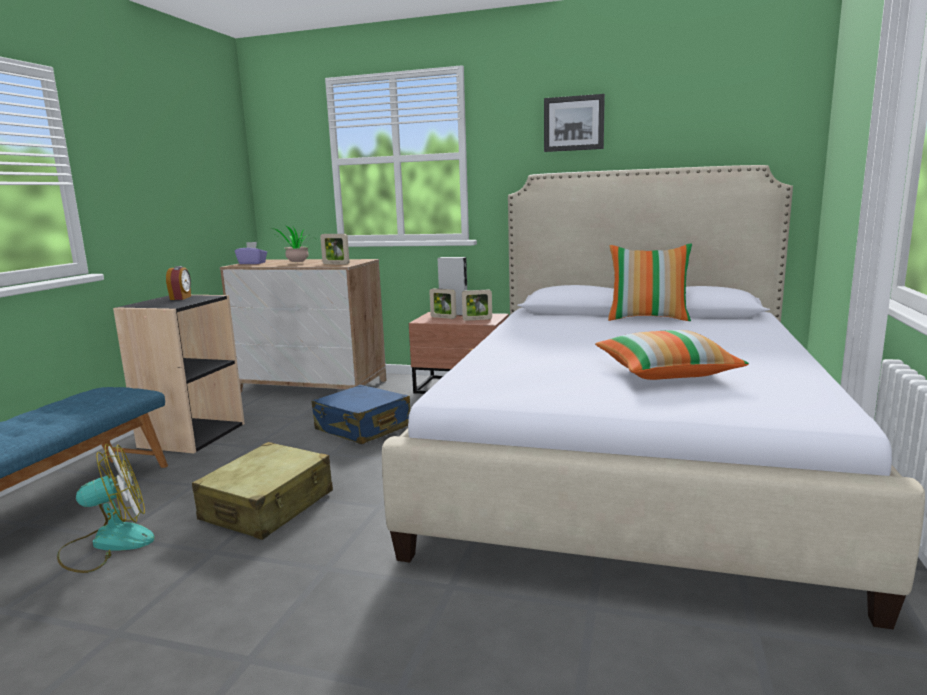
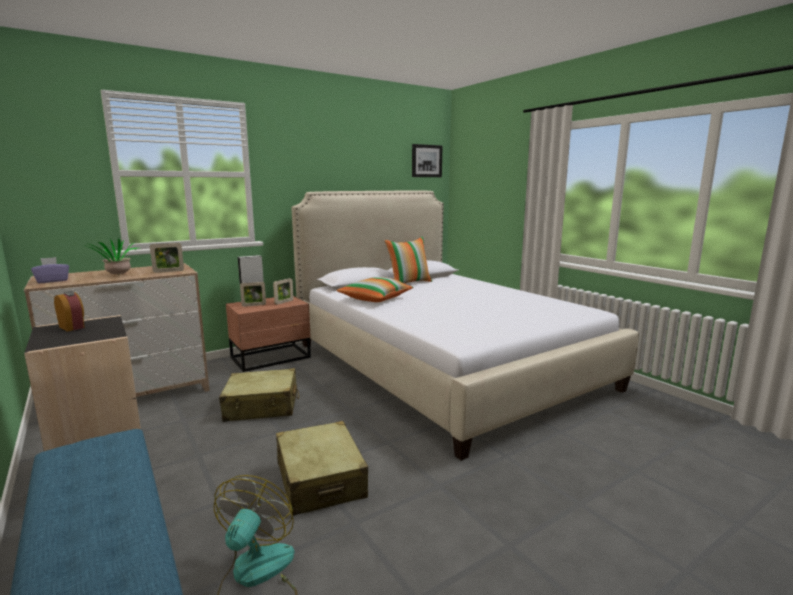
camera: 50 degrees left, 0 degrees up
blue suitcase [312,385,410,444] -> beige suitcase [219,368,299,422]
picture [544,94,605,152] -> picture moved to [412,144,443,177]
pillow [595,330,749,380] -> pillow moved to [336,277,413,302]

